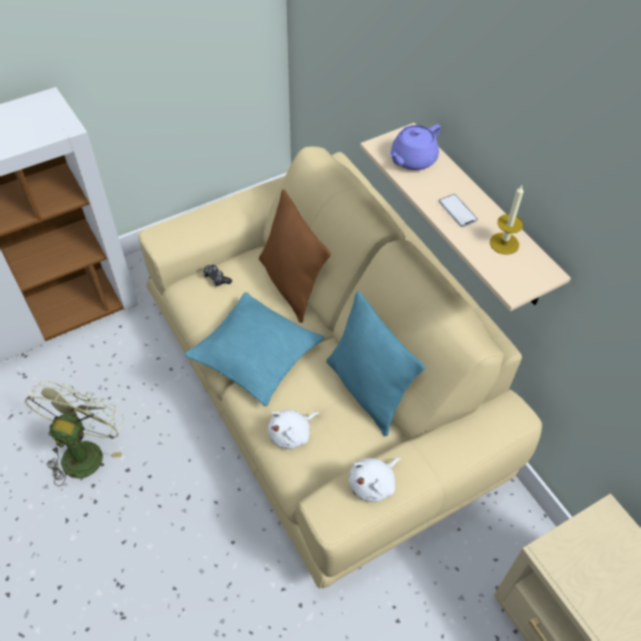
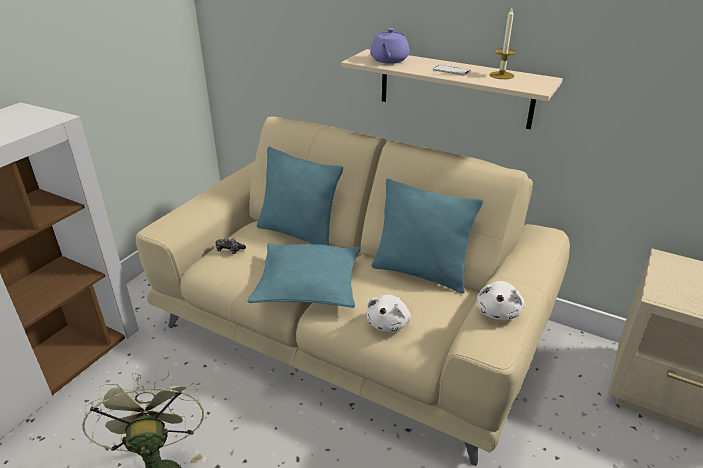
camera: 30 degrees left, 20 degrees down
brown pillow [259,189,331,323] -> turquoise pillow [257,147,343,245]

